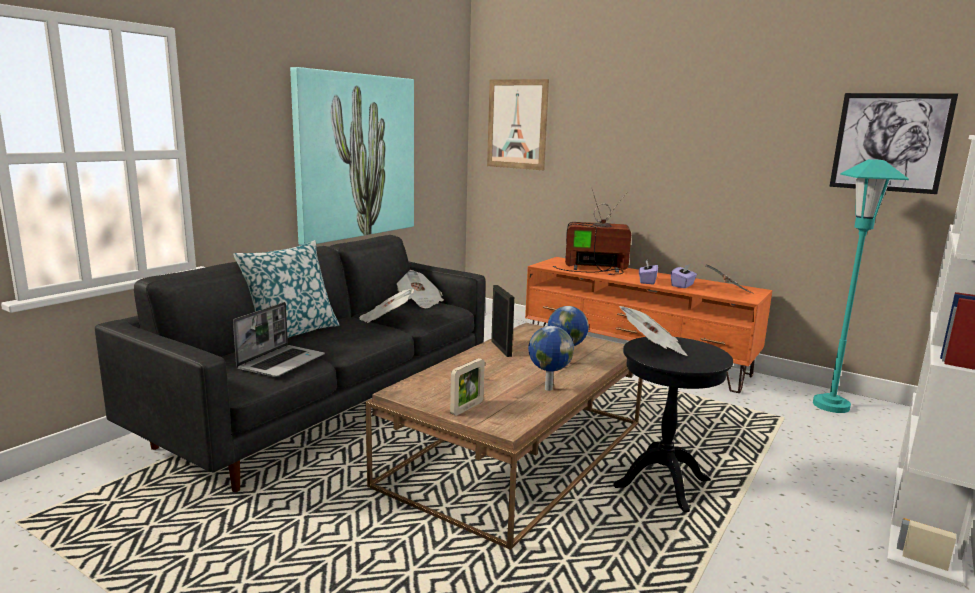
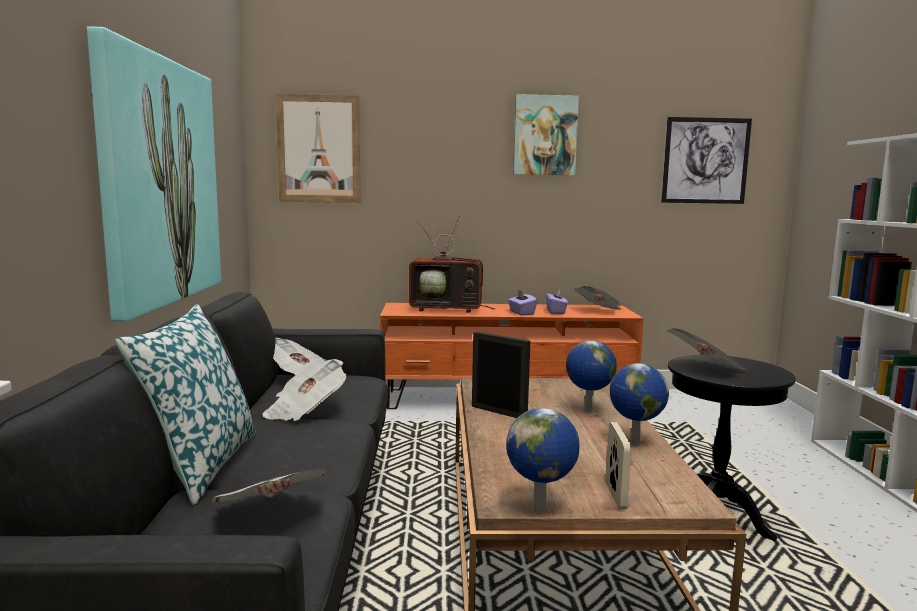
camera: 35 degrees left, 5 degrees down
laptop [233,302,325,377] -> newspaper [212,468,325,503]
television [553,189,631,275] -> television turned 150 degrees counterclockwise [409,216,495,313]
turquoise floor lamp [813,159,909,413] -> none
none -> globe [506,408,579,513]
none -> picture [513,94,579,176]

